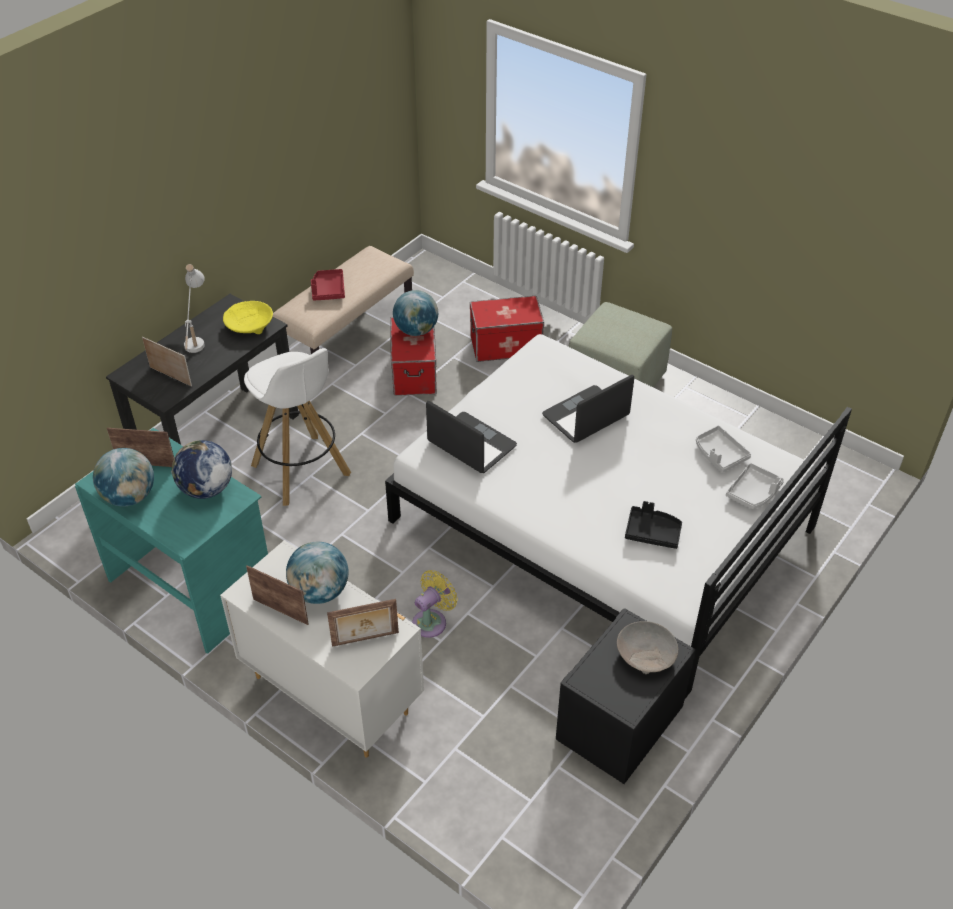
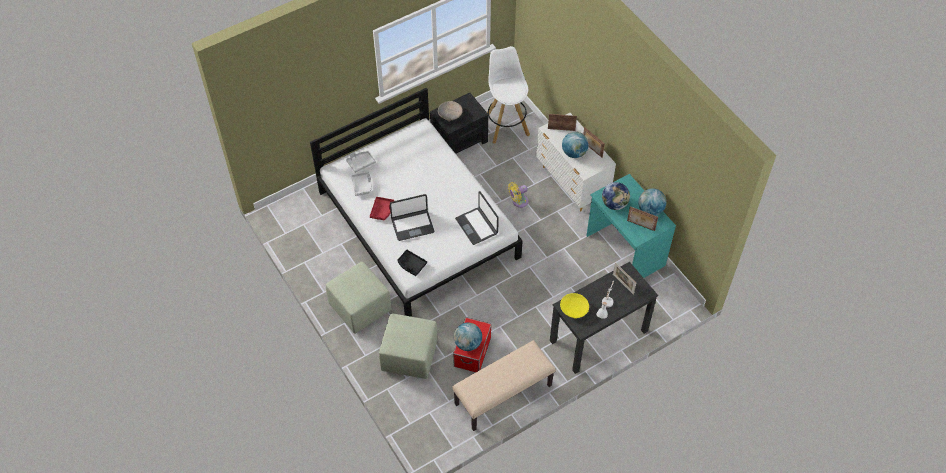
camera: 160 degrees left, 10 degrees up
white stool [244,348,351,506] -> white stool moved to [487,46,530,143]
red tray [311,269,345,301] -> red tray moved to [370,197,394,220]
storage box [470,296,544,362] -> green ottoman [379,314,438,379]
black tray [625,501,682,549] -> black tray moved to [397,250,427,276]

